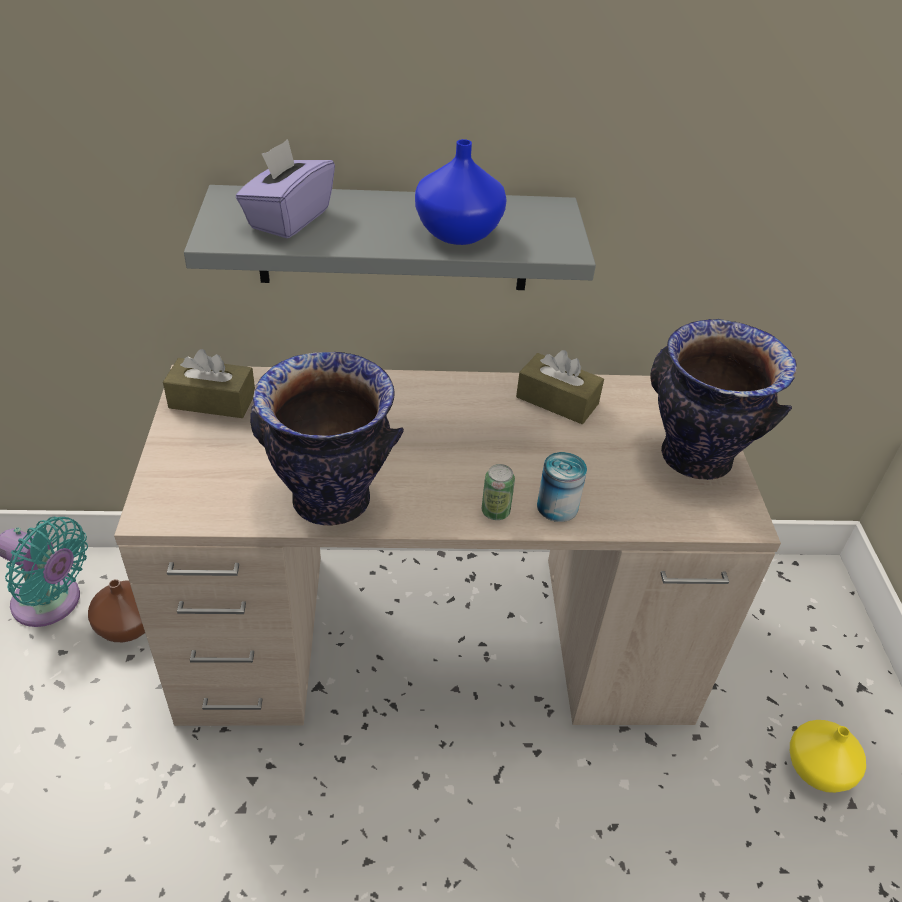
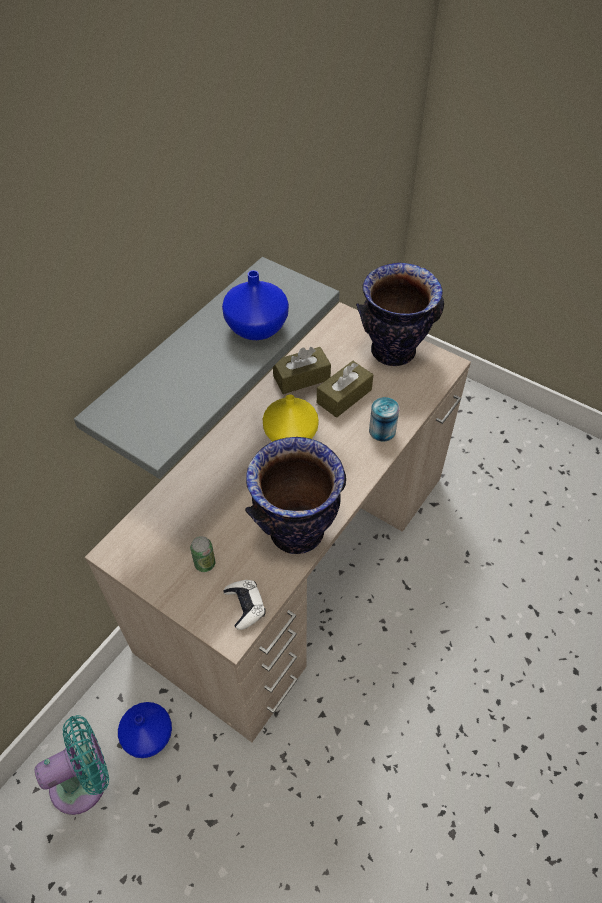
camera: 50 degrees left, 10 degrees up
brown vase [88,579,145,642] -> blue vase [118,702,172,758]
brown tissue box [163,349,255,418] -> brown tissue box moved to [317,361,373,418]
purple tissue box [236,139,335,238] -> none
can [482,464,515,520] -> can moved to [190,536,215,572]
yellow vase [790,720,866,793] -> yellow vase moved to [263,394,319,442]
none -> white game controller [224,580,266,630]

